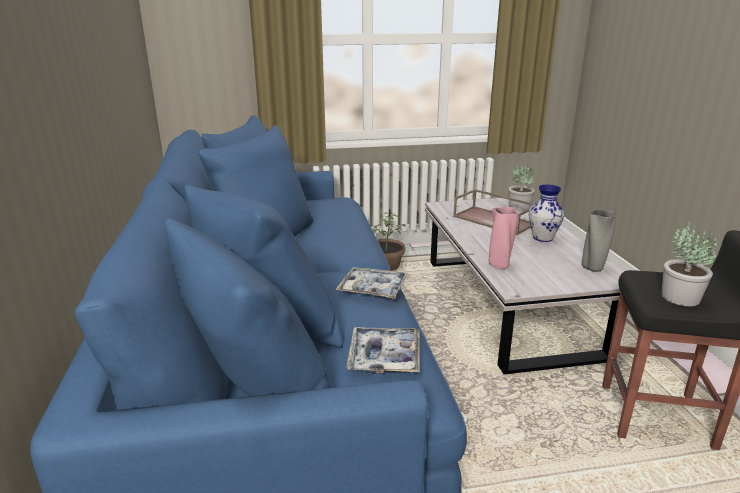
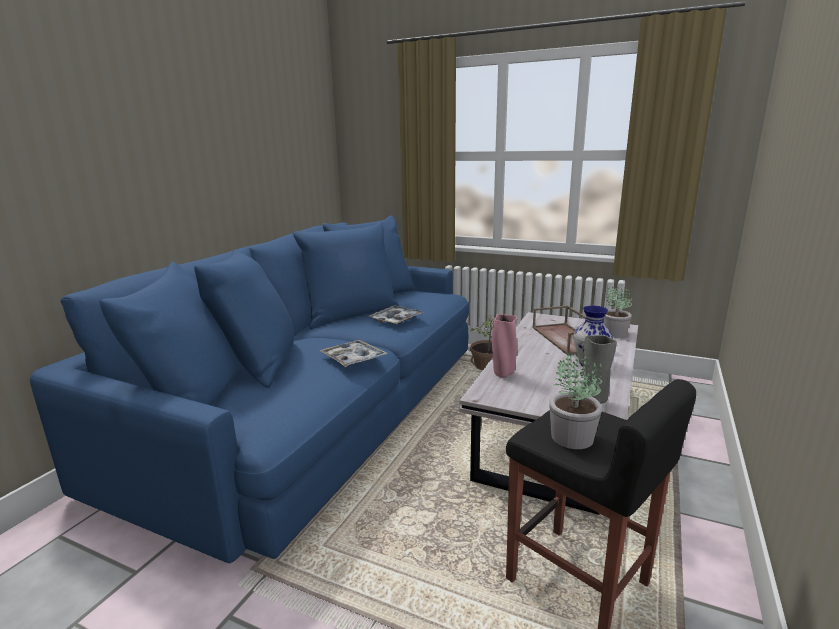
camera: 35 degrees right, 5 degrees down
tray [346,327,420,374] -> tray moved to [368,305,424,325]

